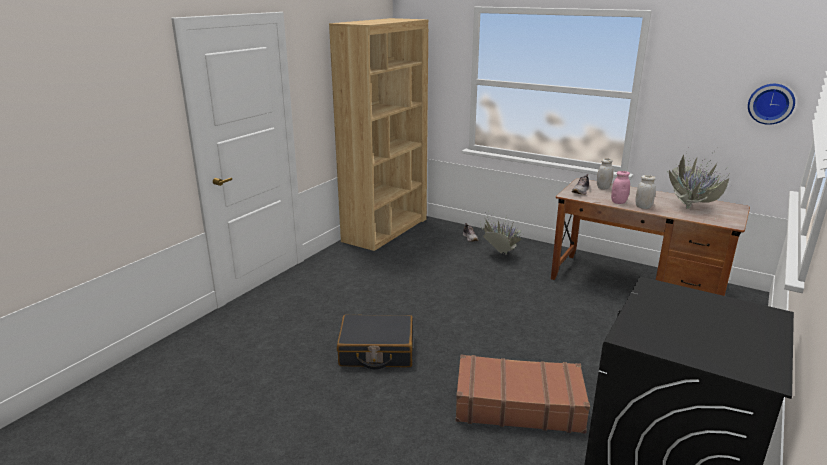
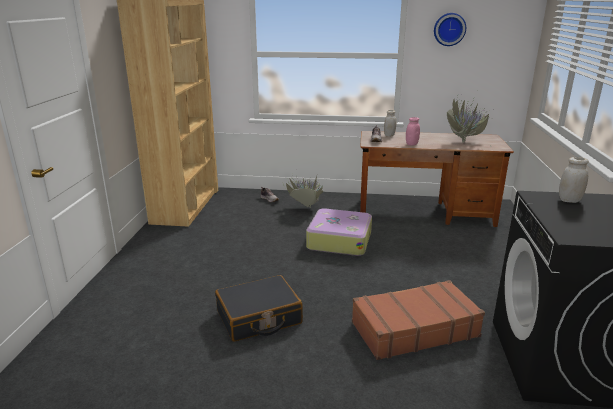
camera: 25 degrees left, 0 degrees up
white jar [635,175,656,209] -> white jar moved to [559,157,589,203]
wall clock [748,84,795,125] -> wall clock moved to [434,13,466,46]
none -> suitcase [306,208,372,256]

